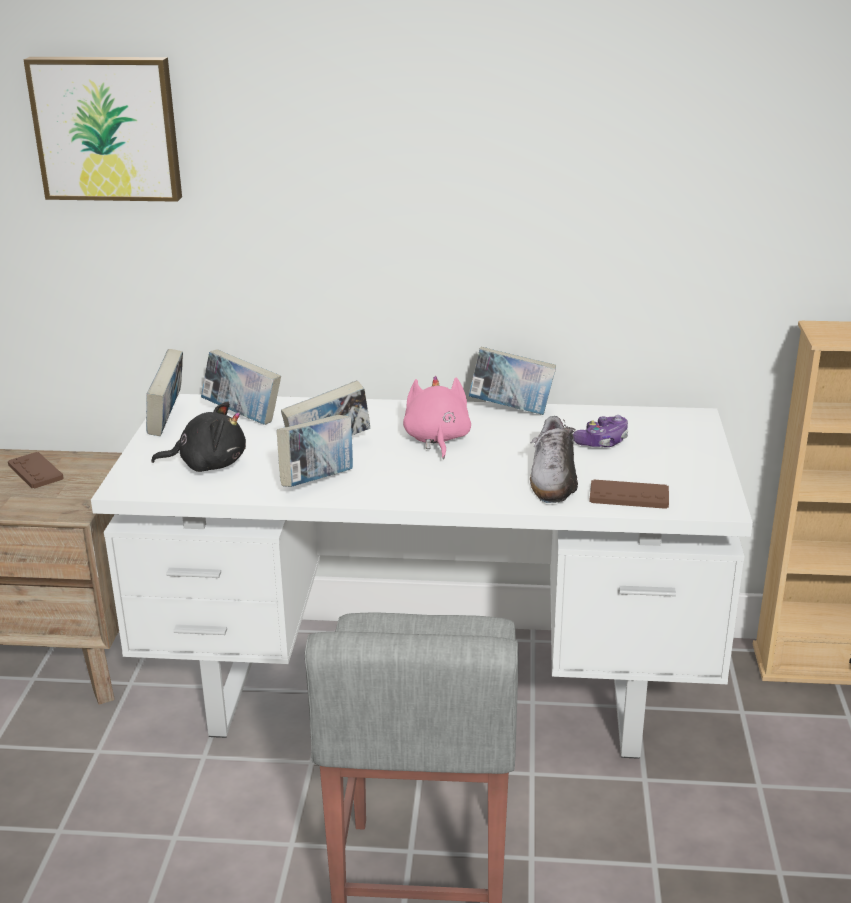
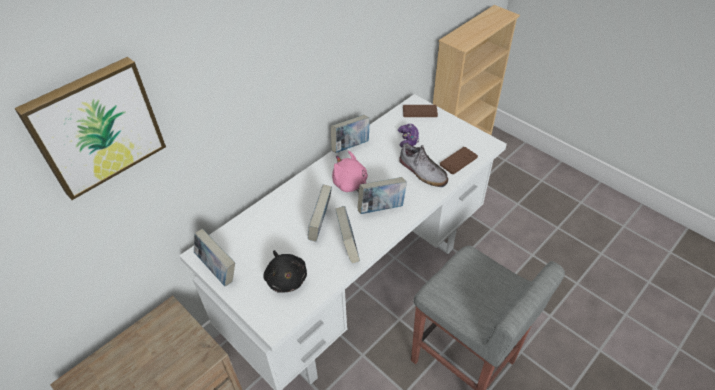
camera: 50 degrees left, 20 degrees up
brown game controller [8,452,64,489] -> brown game controller moved to [403,105,438,117]
black plush toy [151,402,246,472] -> black plush toy turned 120 degrees clockwise [263,250,307,293]
book [201,349,281,425] -> book moved to [358,177,407,214]

